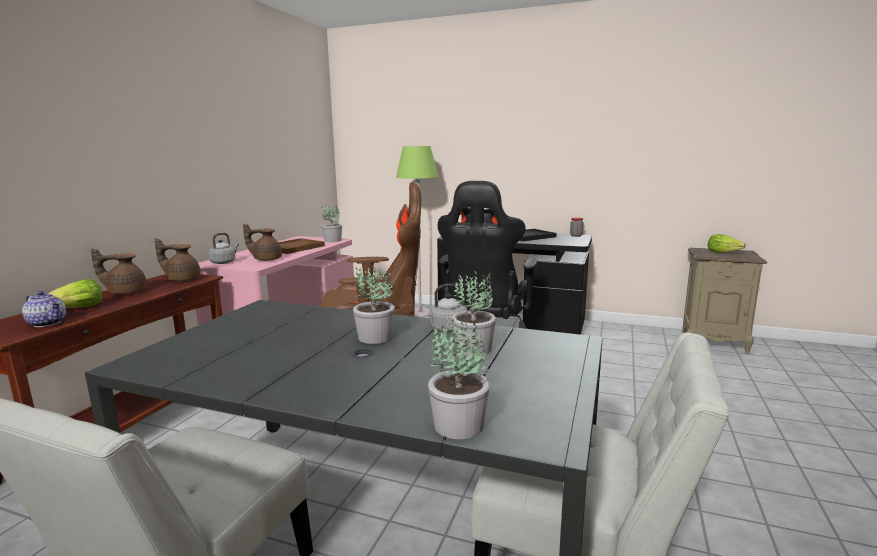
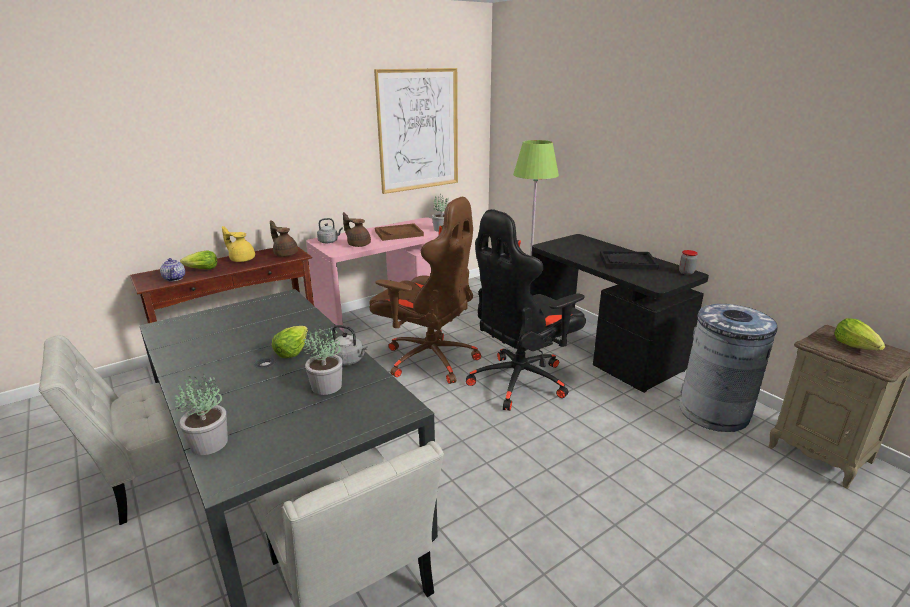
camera: 35 degrees right, 10 degrees up
brown teapot [91,248,147,294] -> yellow teapot [222,226,255,262]
potted plant [353,266,395,344] -> lettuce [272,326,308,358]
none -> picture [374,68,458,194]
none -> grey trash can [679,304,777,432]

